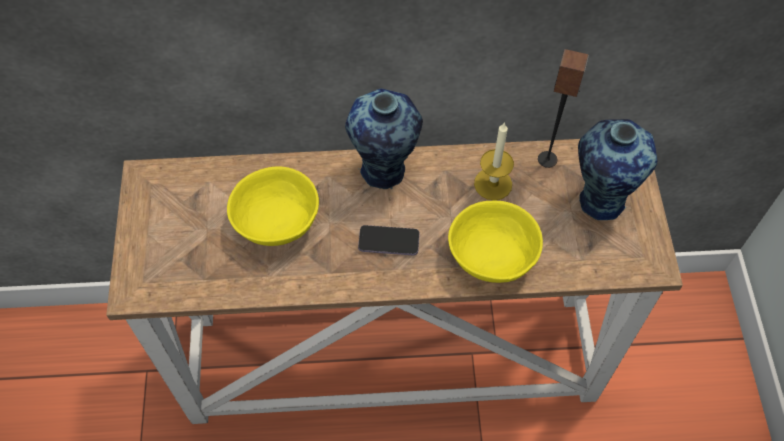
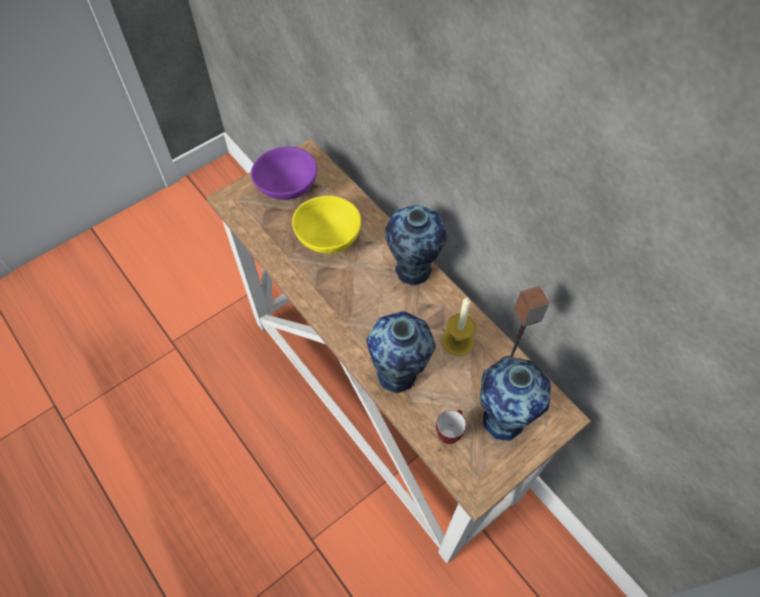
camera: 55 degrees right, 0 degrees up
phone [358,225,420,255] -> none
yellow bowl [448,201,543,283] -> vase [367,311,436,393]
none -> purple bowl [251,146,317,200]
none -> mug [436,410,466,444]

